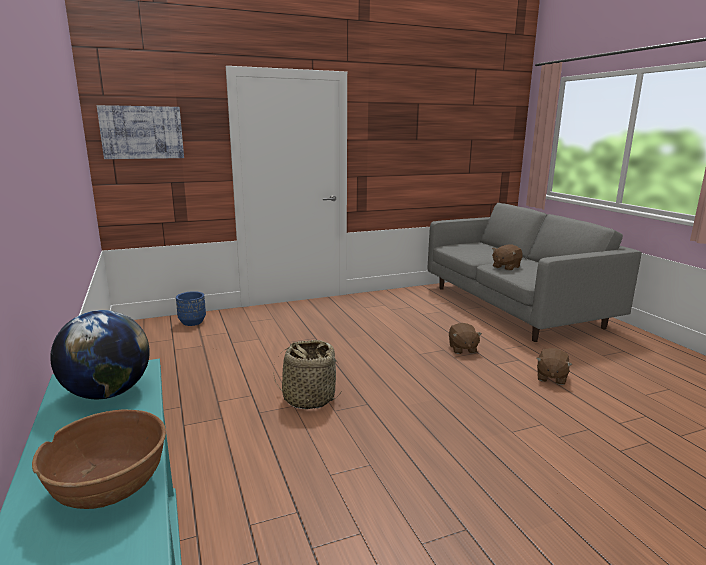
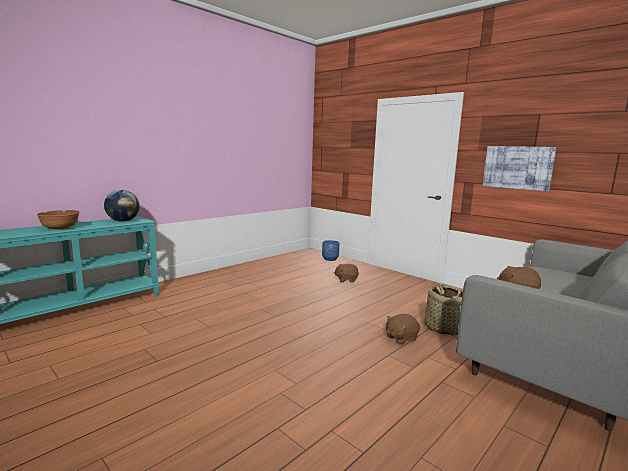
camera: 65 degrees right, 5 degrees down
picture [97,105,184,159] -> picture moved to [483,146,557,191]
basket [273,340,341,409] -> basket moved to [424,283,463,336]
brown plush toy [536,348,572,385] -> brown plush toy moved to [334,264,359,283]

